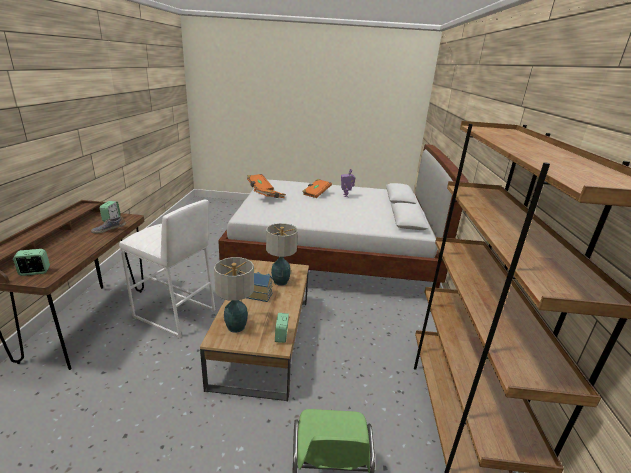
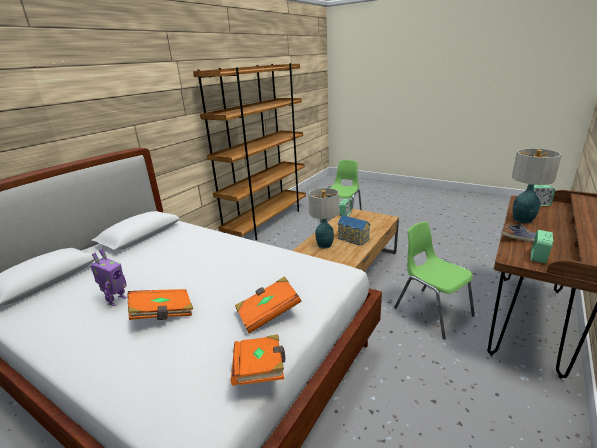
camera: 150 degrees left, 0 degrees up
white stool [119,200,215,338] -> green chair [394,221,475,340]
table lamp [214,257,254,333] -> table lamp moved to [512,148,562,223]

